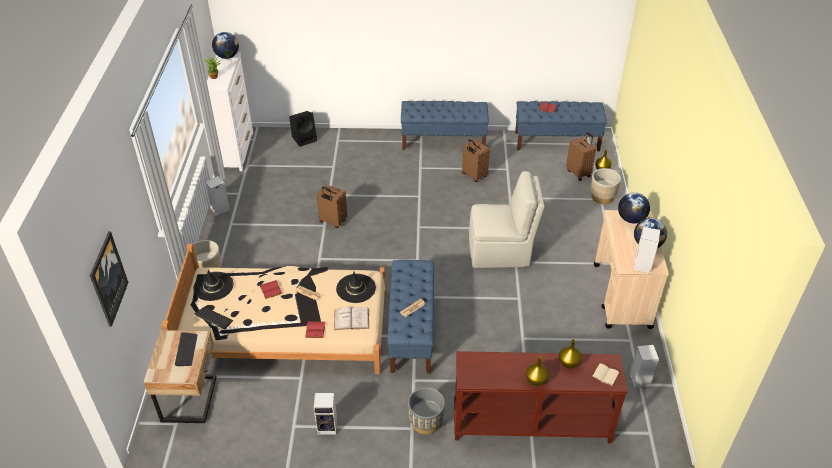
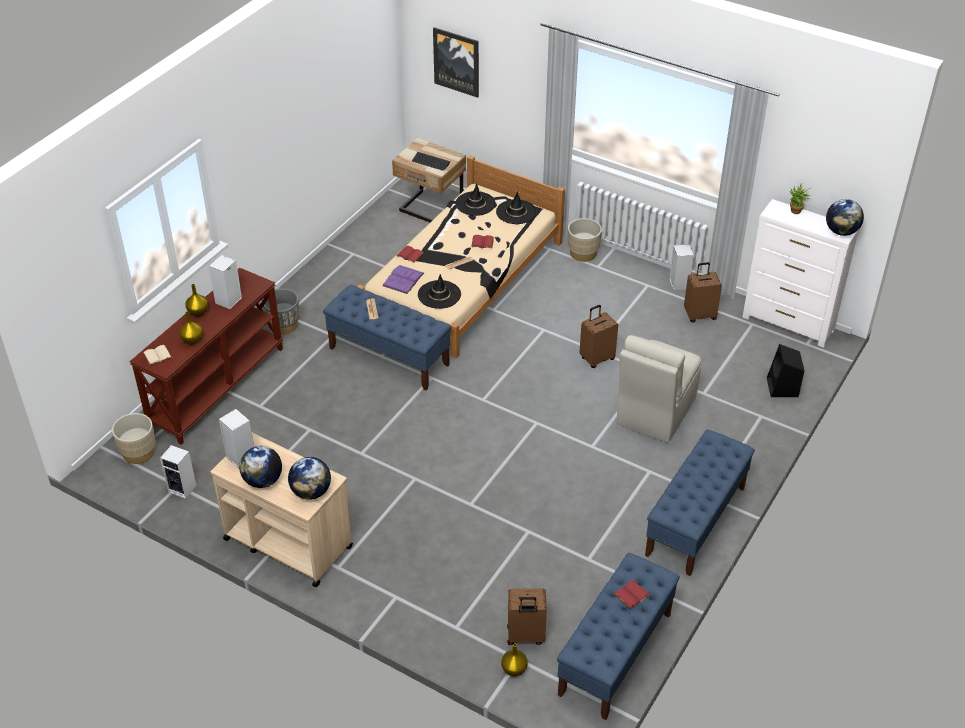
camera: 120 degrees right, 0 degrees up
keyboard [194,307,233,329] -> black hat [455,184,496,216]
speaker [314,393,337,435] -> speaker moved to [209,255,242,309]
white book [334,307,369,330] -> purple book [383,265,424,294]
brown suitcase [462,139,490,182] -> brown suitcase moved to [684,262,722,323]
beige chair [469,171,545,268] -> beige chair moved to [617,335,701,443]
beige planter [590,168,621,204] -> beige planter moved to [112,413,156,464]

